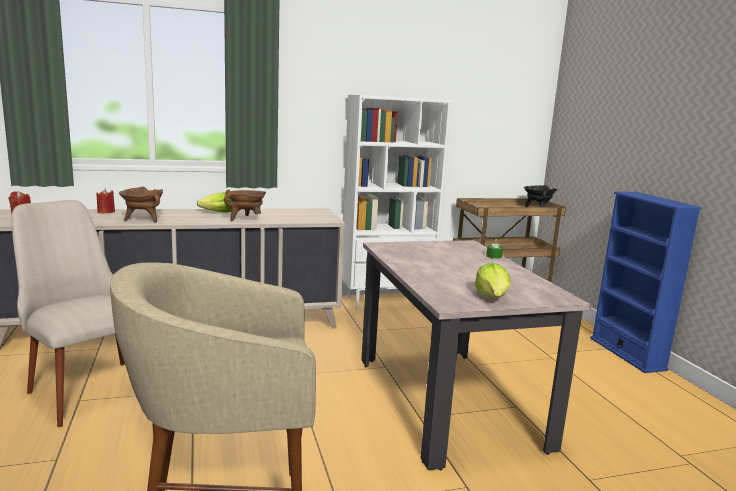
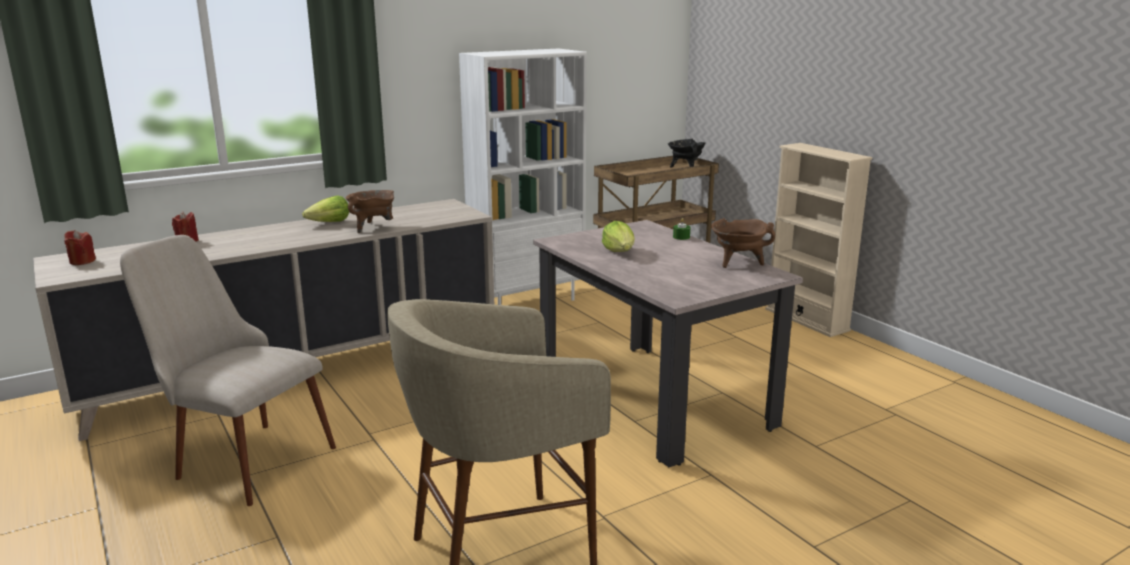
camera: 15 degrees left, 5 degrees up
brown cooking pot [119,187,163,222] -> brown cooking pot moved to [711,218,775,268]
lettuce [475,263,511,297] -> lettuce moved to [602,221,635,252]
blue bookcase [590,192,701,373] -> beige bookcase [765,143,872,337]

